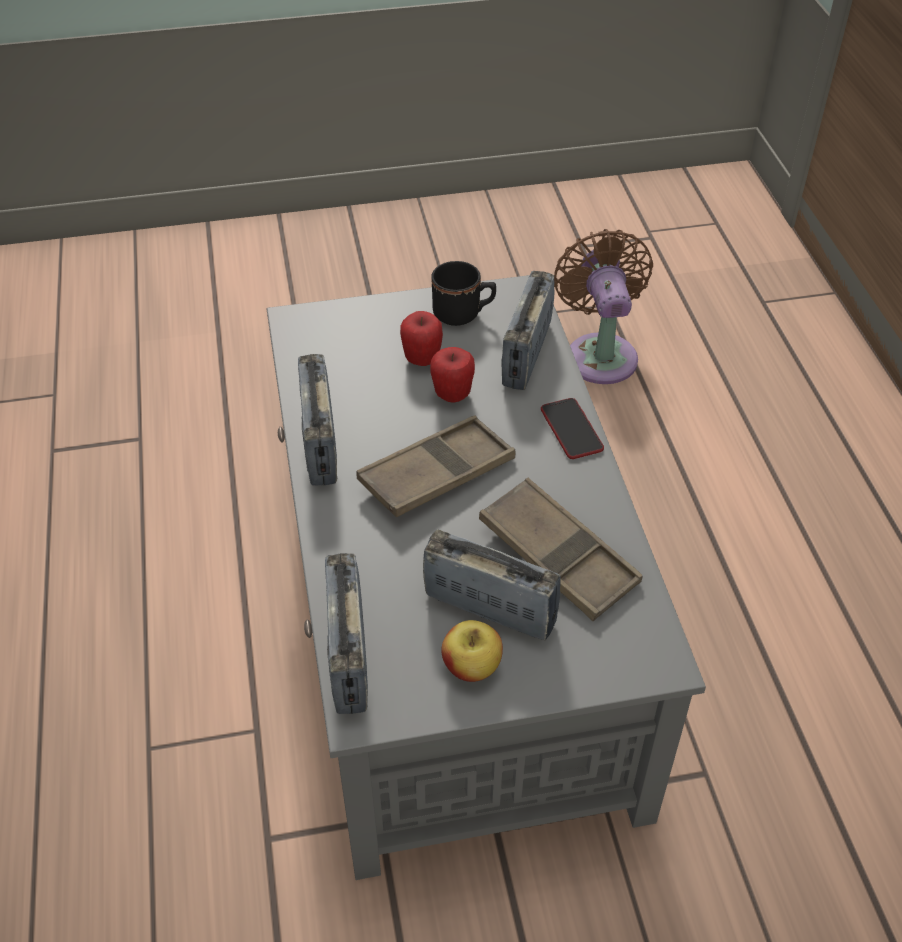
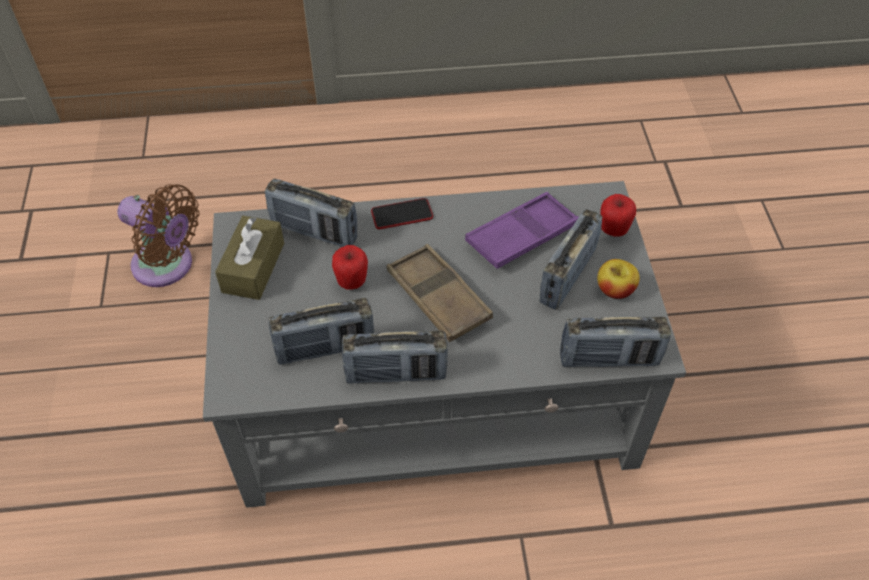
camera: 85 degrees left, 5 degrees up
apple [400,311,443,366] -> apple moved to [601,194,636,237]
black mug [431,261,496,326] -> brown tissue box [215,216,284,300]
brown tray [479,478,642,621] -> purple tray [465,192,579,269]
brown fan [554,229,653,384] -> brown fan turned 150 degrees counterclockwise [117,184,200,287]
none -> radio [269,298,374,365]

